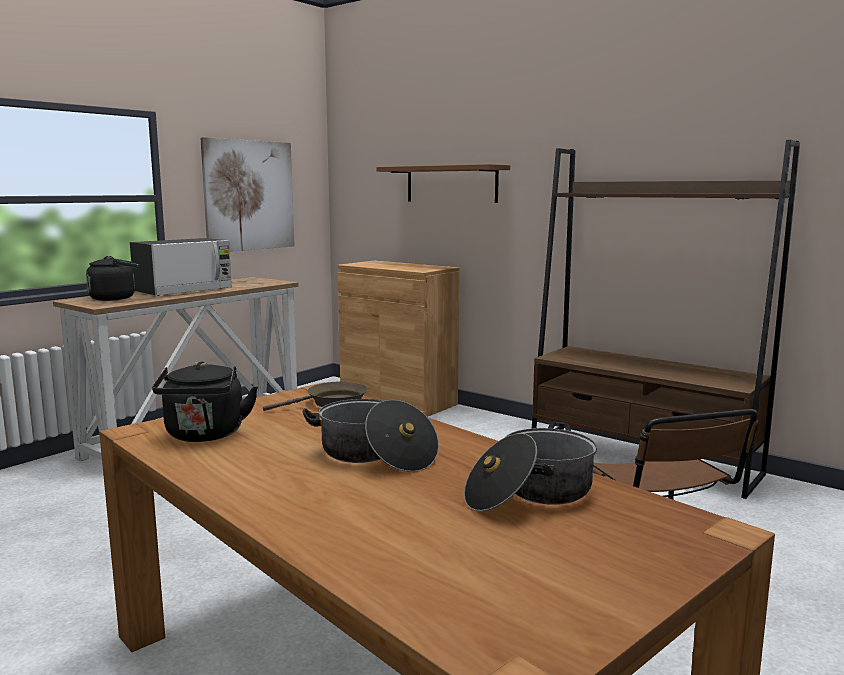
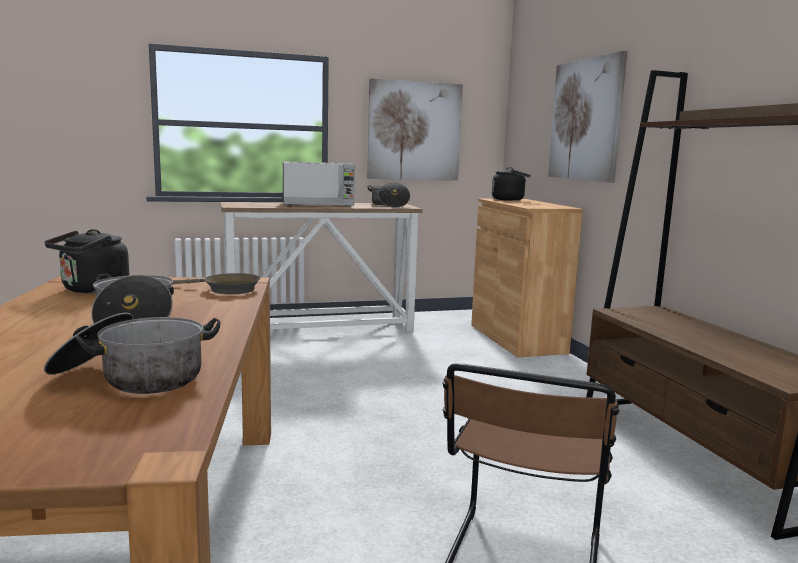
camera: 35 degrees right, 0 degrees up
black kettle [86,256,140,301] -> black kettle moved to [492,167,530,201]
brown shelf [377,164,510,203] -> picture [548,51,628,183]
none -> cooking pot [368,183,410,208]

